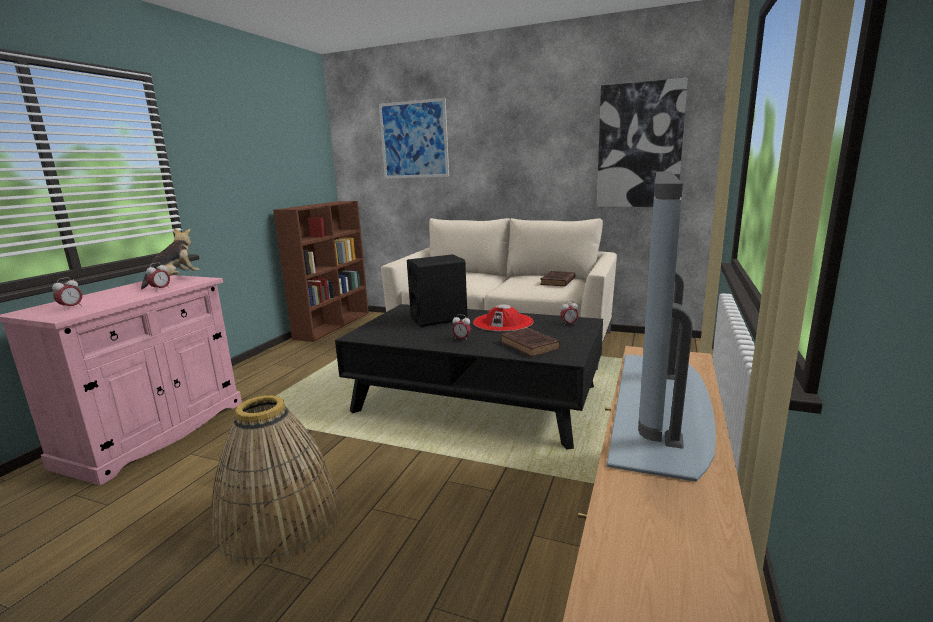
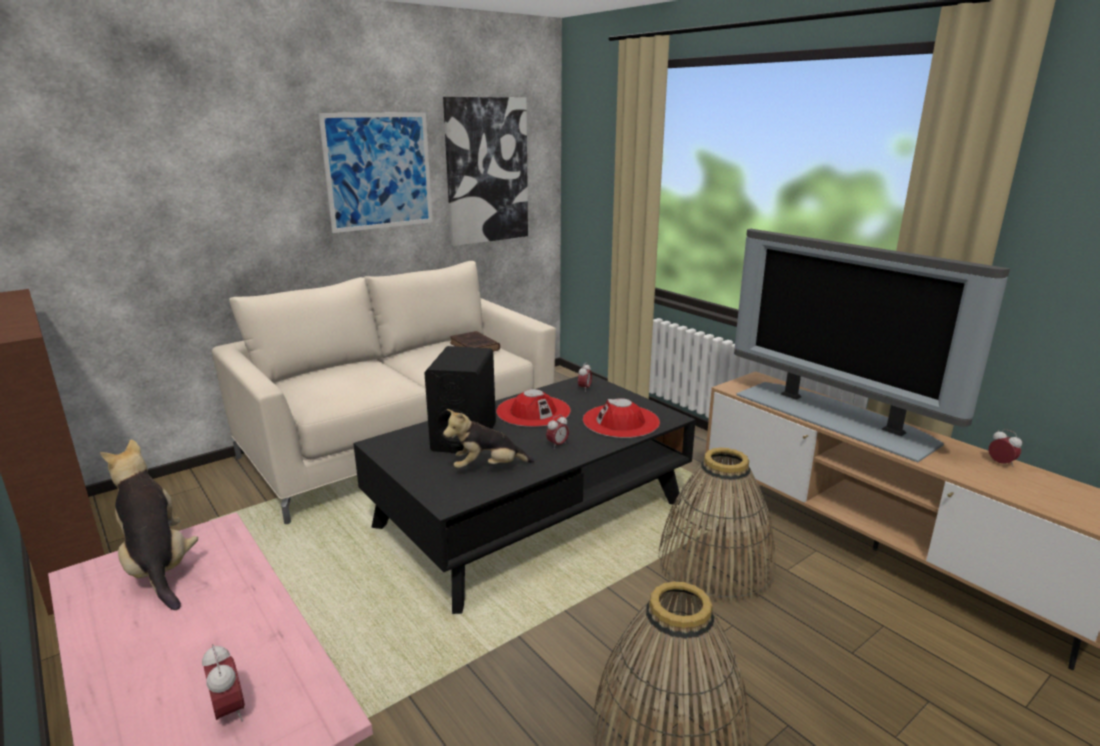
camera: 60 degrees left, 5 degrees up
alarm clock [146,262,170,290] -> alarm clock moved to [989,429,1022,467]
picture [379,98,449,179] -> picture moved to [318,112,433,233]
brown book [501,328,561,357] -> red hat [583,398,660,438]
none -> plush toy [443,409,535,468]
none -> basket [658,447,775,603]

